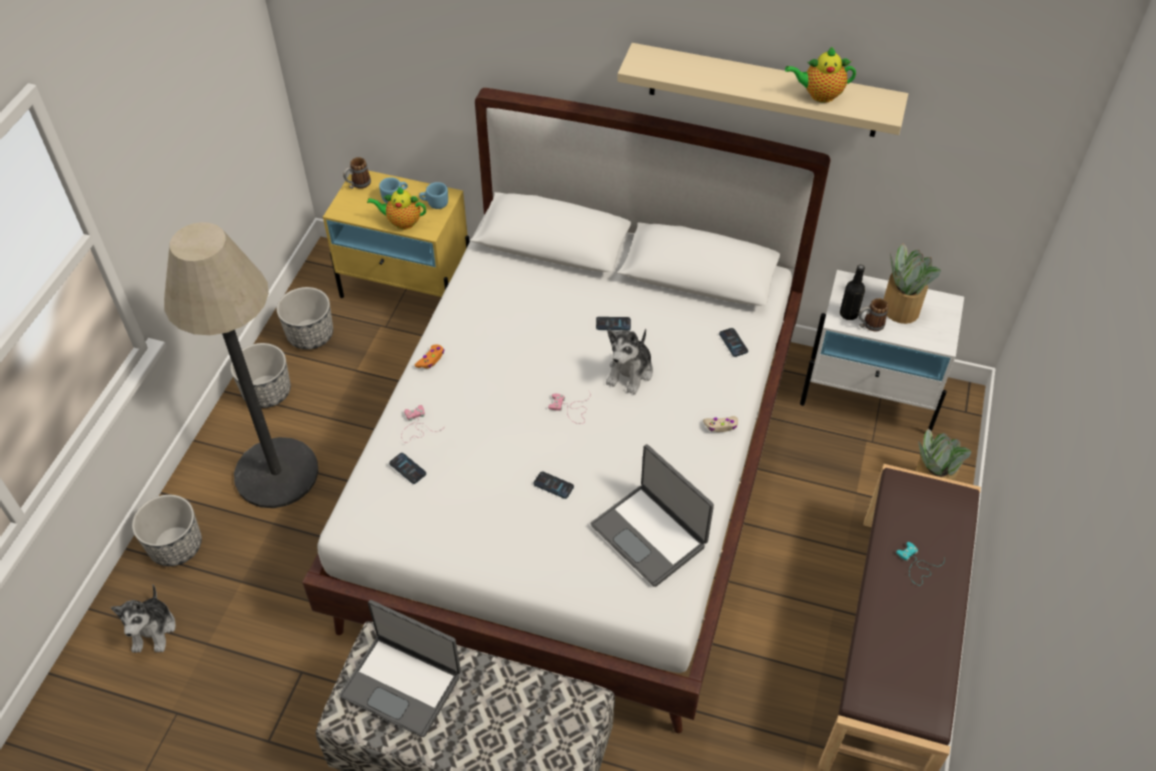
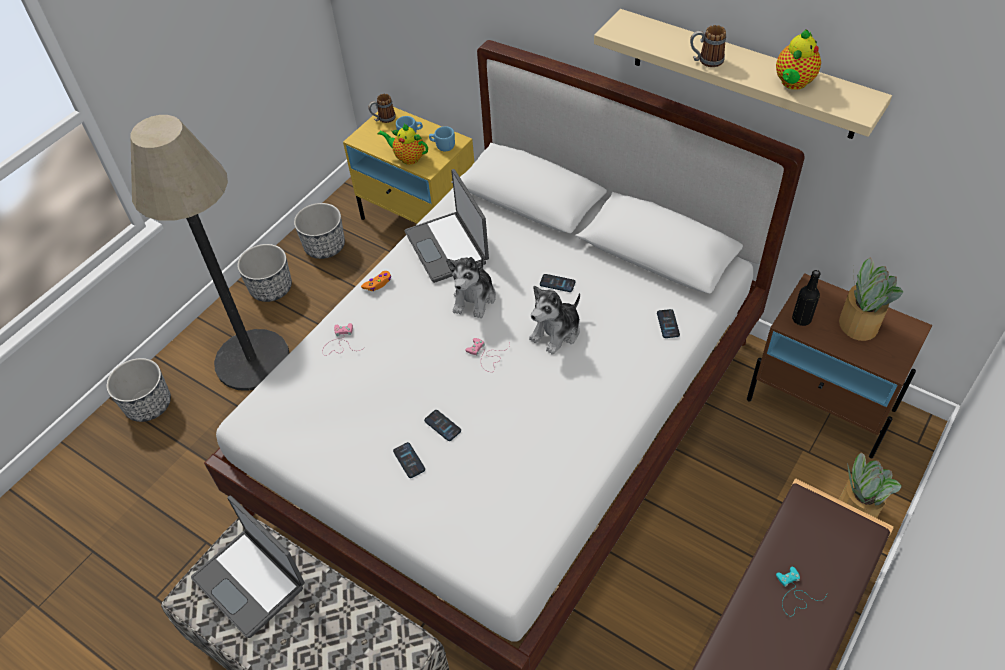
camera: 20 degrees right, 0 degrees up
plush toy [111,584,175,653] -> plush toy moved to [446,255,496,318]
phone [389,453,426,484] -> phone moved to [393,442,425,478]
laptop [591,444,714,587] -> laptop moved to [405,169,489,283]
beige game controller [703,416,738,432] -> none
teapot [785,47,856,103] -> teapot turned 75 degrees counterclockwise [776,29,821,90]
white nightstand [800,270,964,432] -> brown nightstand [747,273,932,458]
mug [858,298,888,331] -> mug moved to [690,25,726,67]

